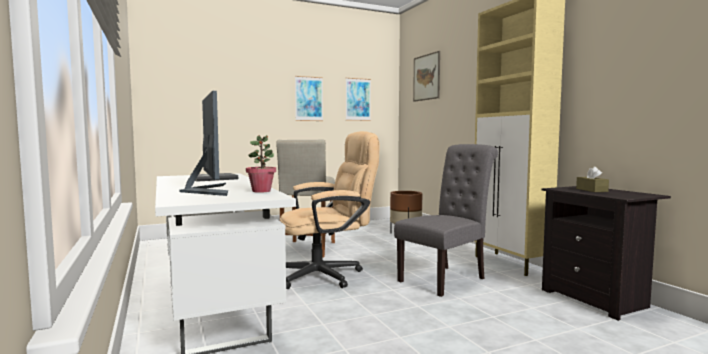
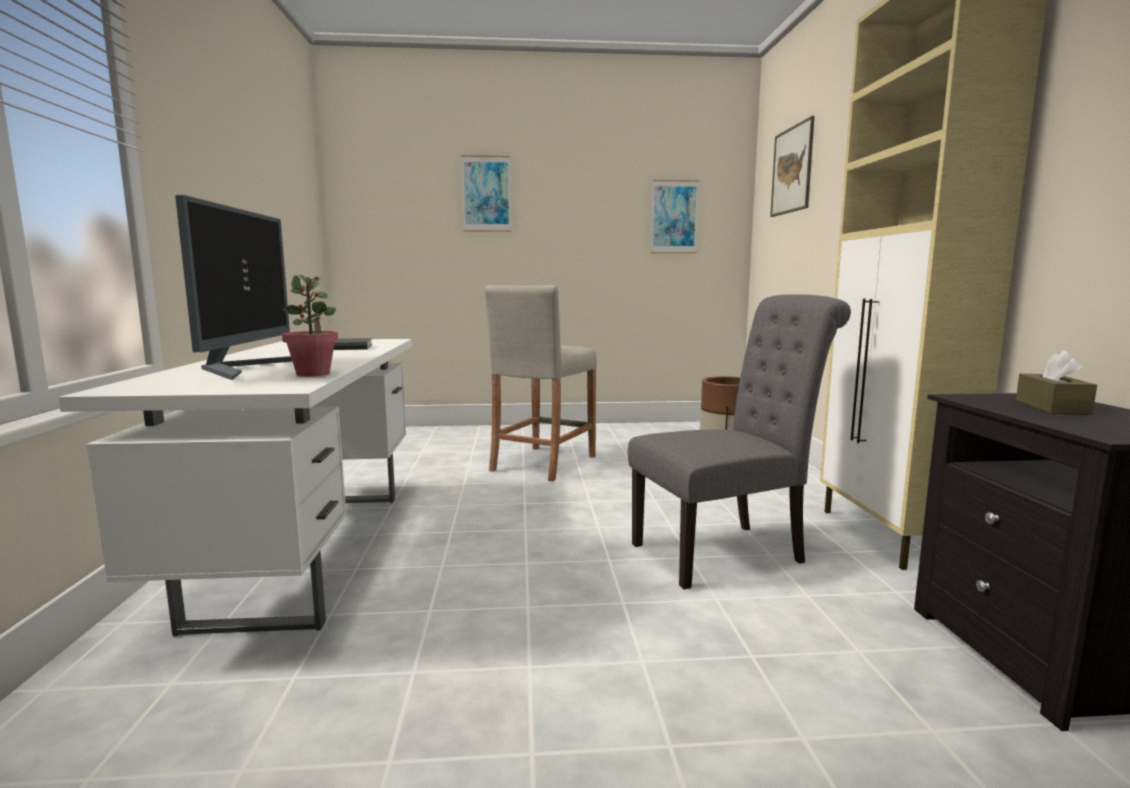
camera: 20 degrees right, 5 degrees up
beige office chair [280,131,380,289] -> none
picture [295,76,323,121] -> picture moved to [461,155,511,232]

